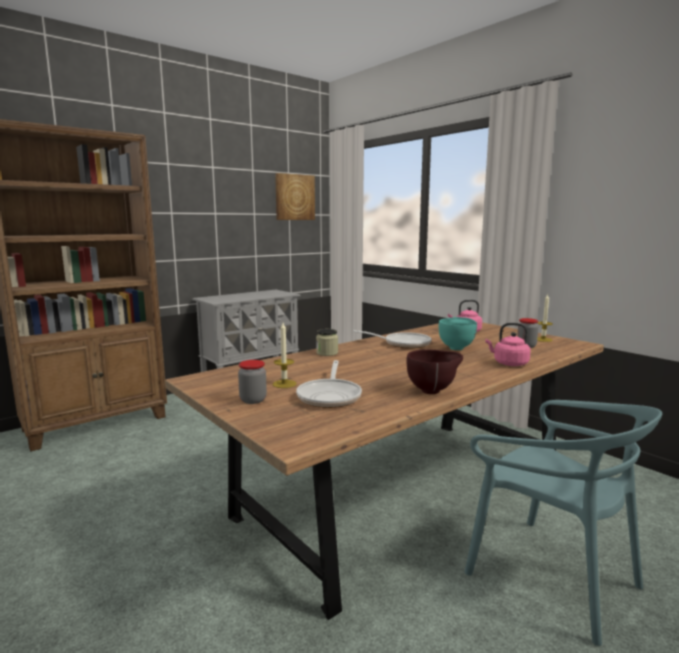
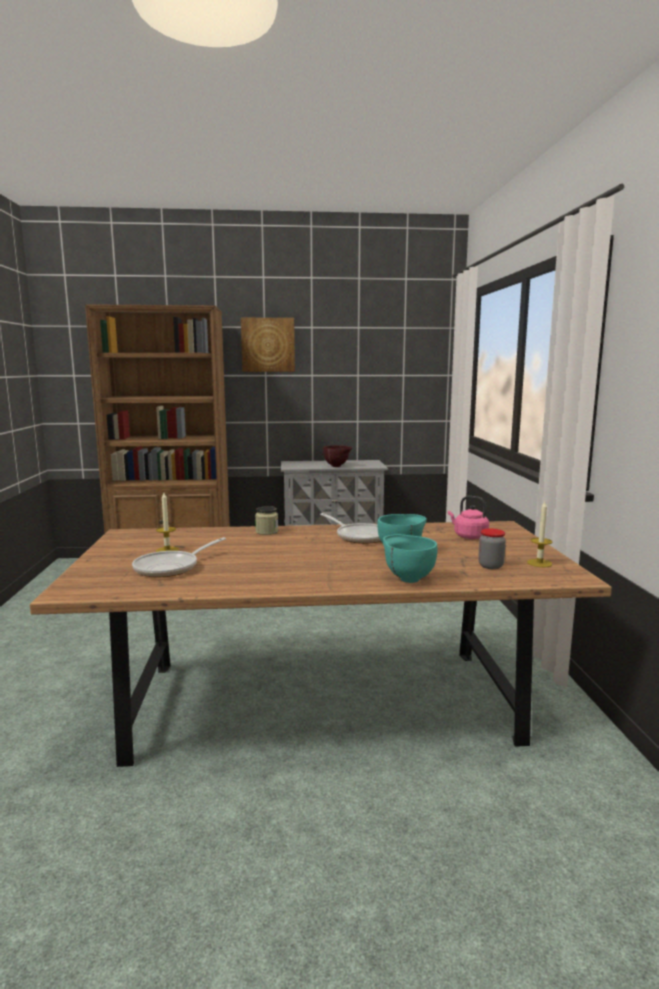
camera: 35 degrees right, 0 degrees up
jar [238,360,267,404] -> none
picture [275,173,315,220] -> picture moved to [241,318,295,372]
brown bowl [407,349,463,394] -> brown bowl moved to [323,445,352,467]
turquoise chair [464,400,662,646] -> none
pink kettle [485,323,531,366] -> turquoise bowl [383,534,438,583]

